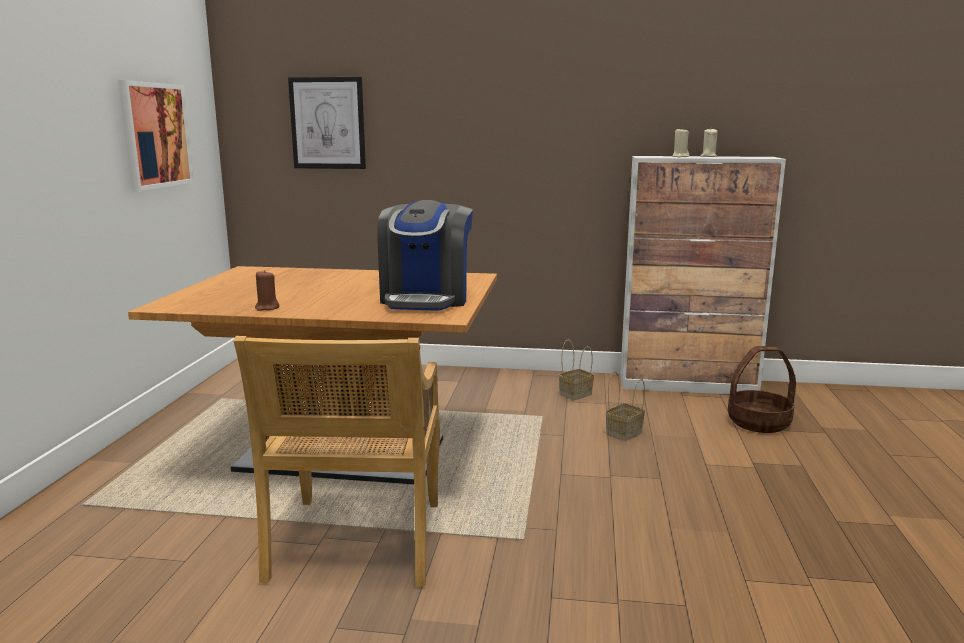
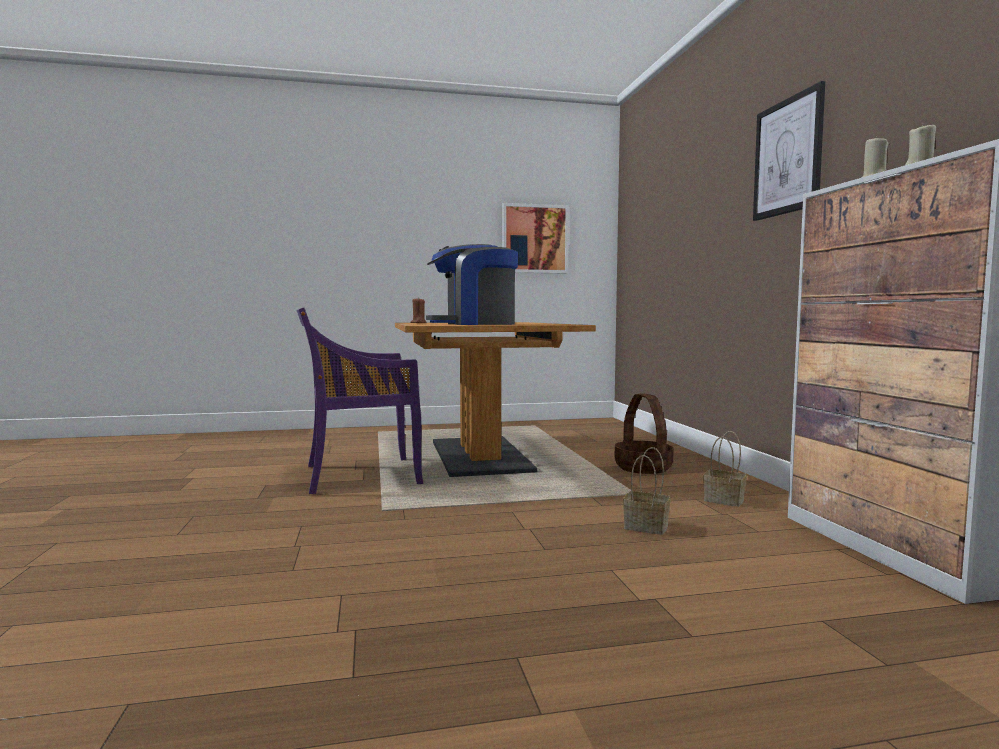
camera: 70 degrees right, 10 degrees down
beige chair [234,336,440,586] -> purple chair [296,308,423,494]
picture [288,77,366,169] -> picture moved to [753,81,825,221]
basket [728,346,796,433] -> basket moved to [615,393,674,474]

